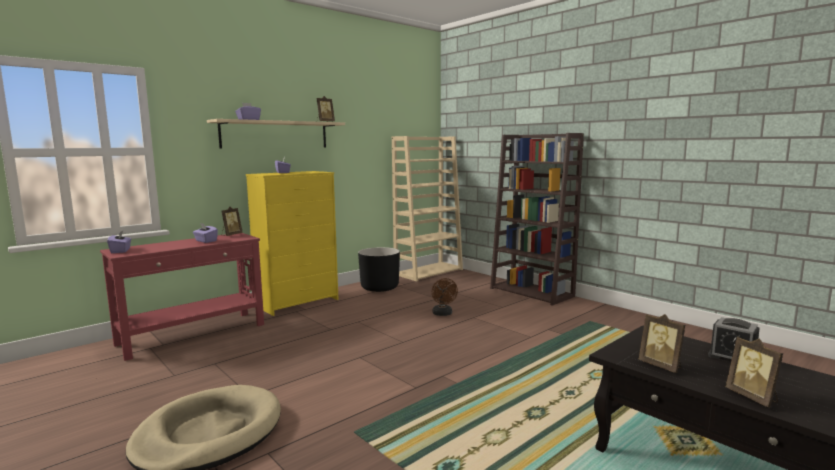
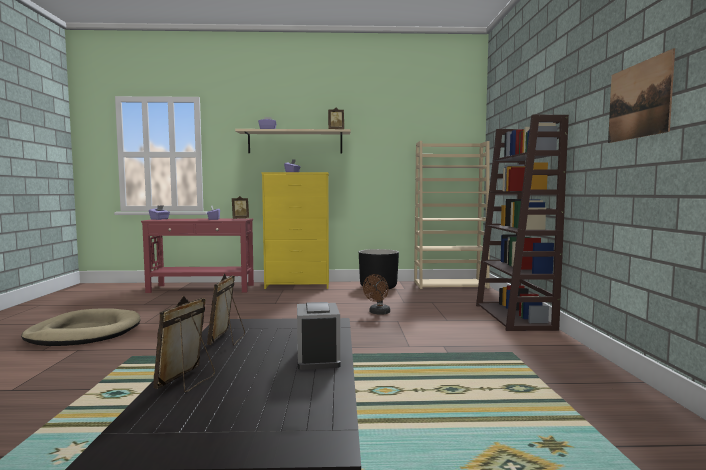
camera: 40 degrees right, 5 degrees down
none -> picture [608,48,675,143]

